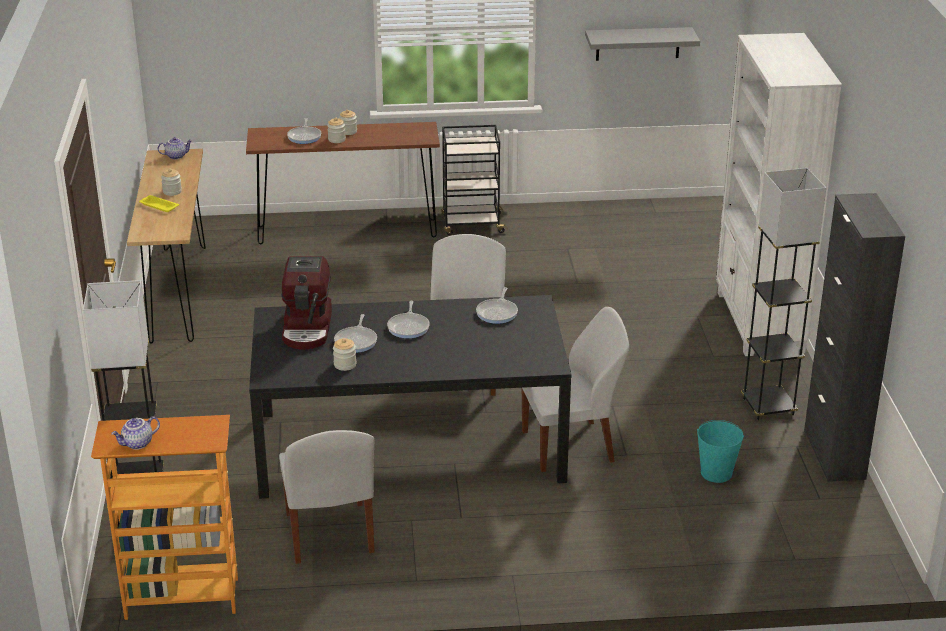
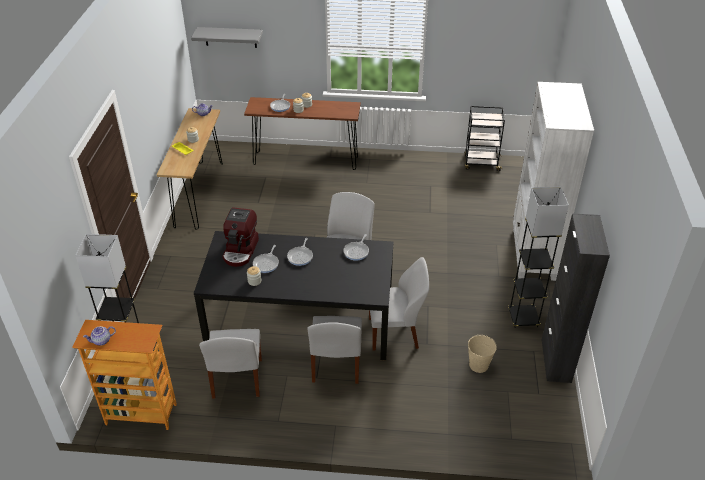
camera: 10 degrees right, 10 degrees up
black cart [442,125,508,235] -> black cart moved to [464,106,505,171]
grey shelf [585,27,700,61] -> grey shelf moved to [191,27,263,48]
turquoise bucket [697,420,744,483] -> beige bucket [468,335,497,373]
none -> white chair [307,316,362,384]

